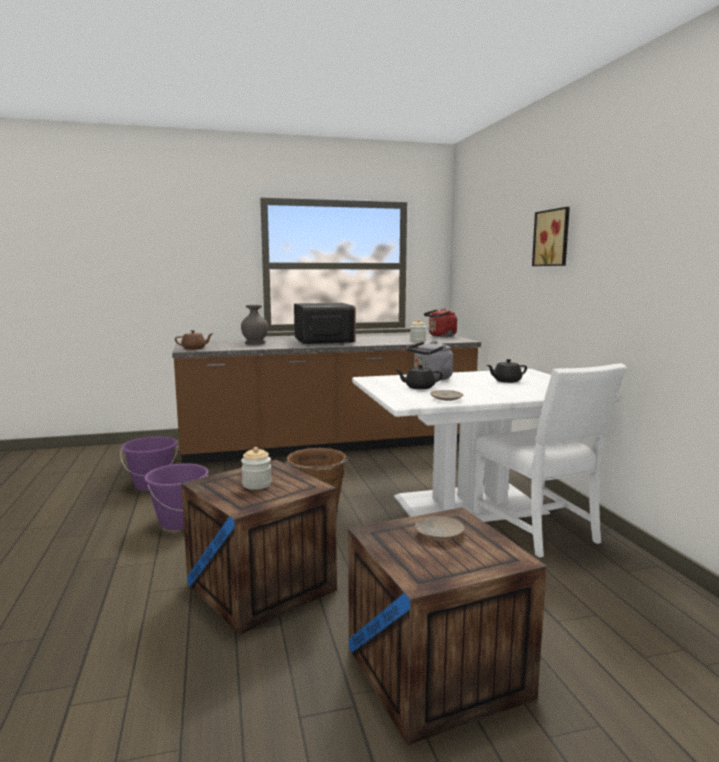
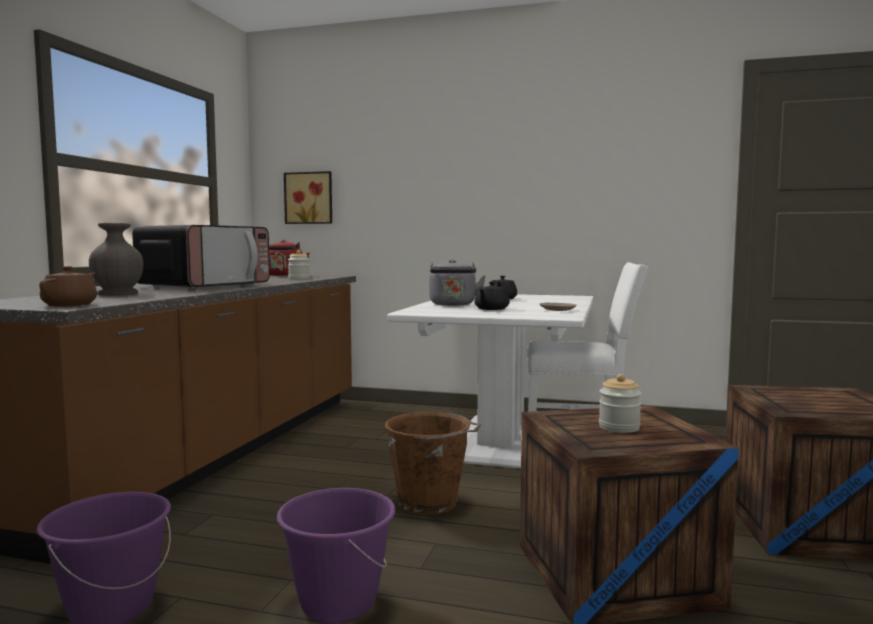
camera: 60 degrees left, 5 degrees down
microwave [294,303,356,345] -> microwave turned 105 degrees clockwise [132,225,270,289]
beige plate [415,516,464,539] -> none
picture [532,207,570,266] -> picture moved to [284,171,332,224]

